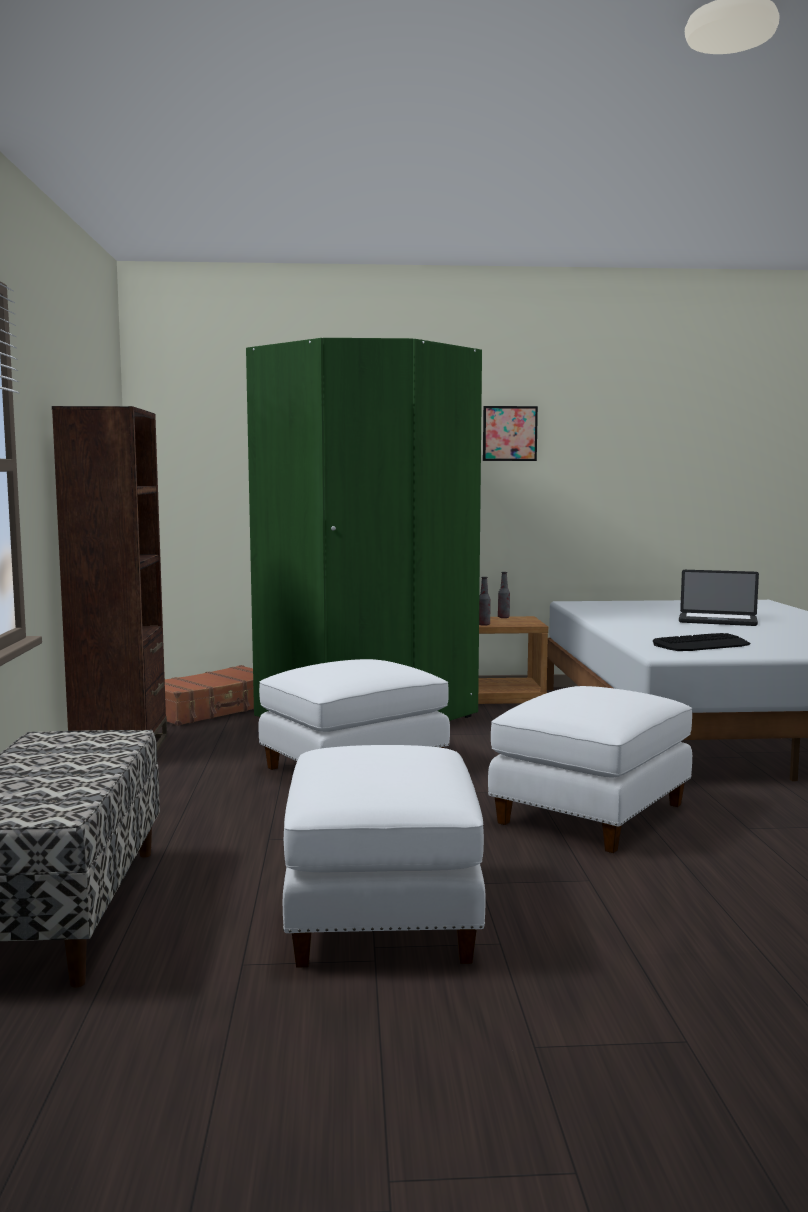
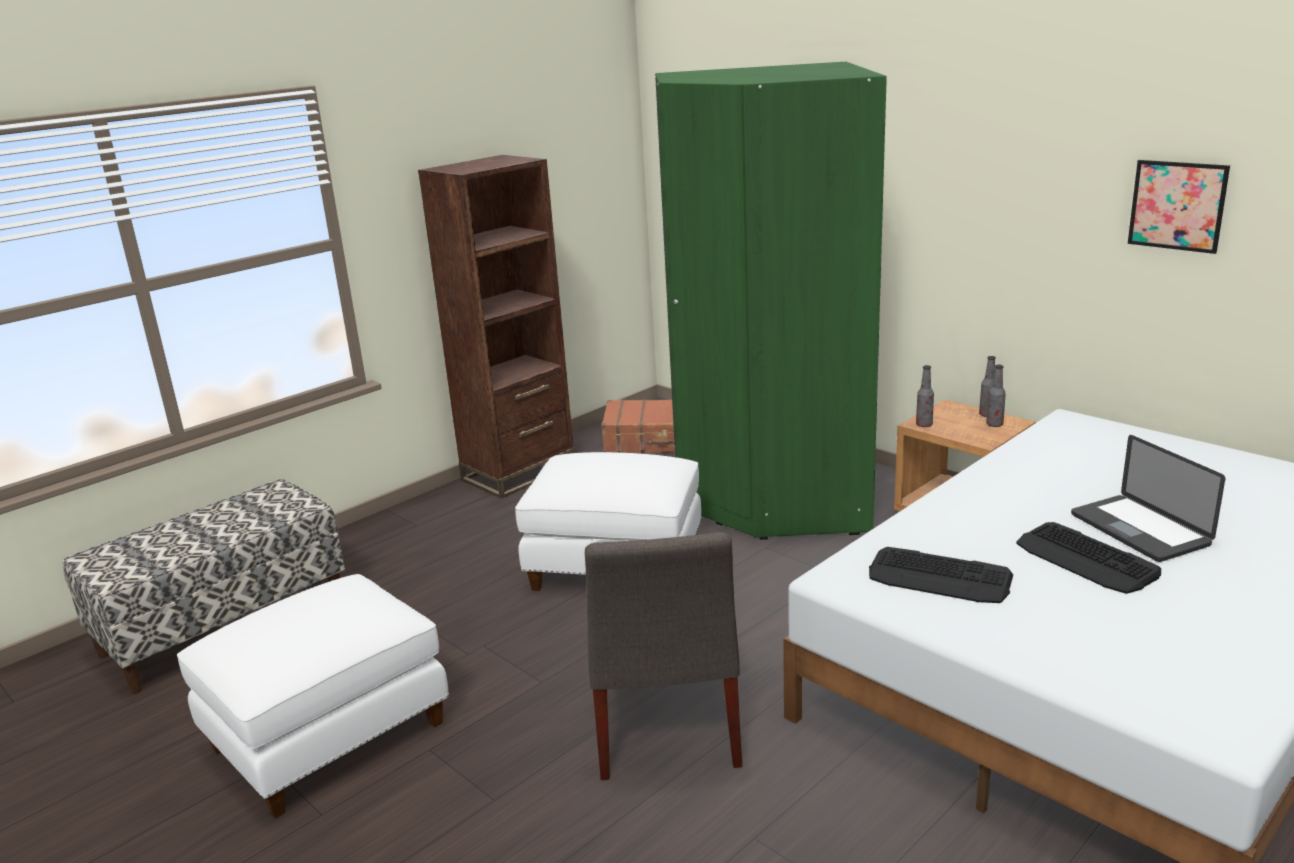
camera: 50 degrees right, 15 degrees up
picture [483,406,538,461] -> picture moved to [1128,160,1230,254]
white ottoman [488,686,692,853] -> grey chair [585,532,742,780]
none -> bottle [986,365,1006,427]
none -> keyboard [1016,522,1161,594]

